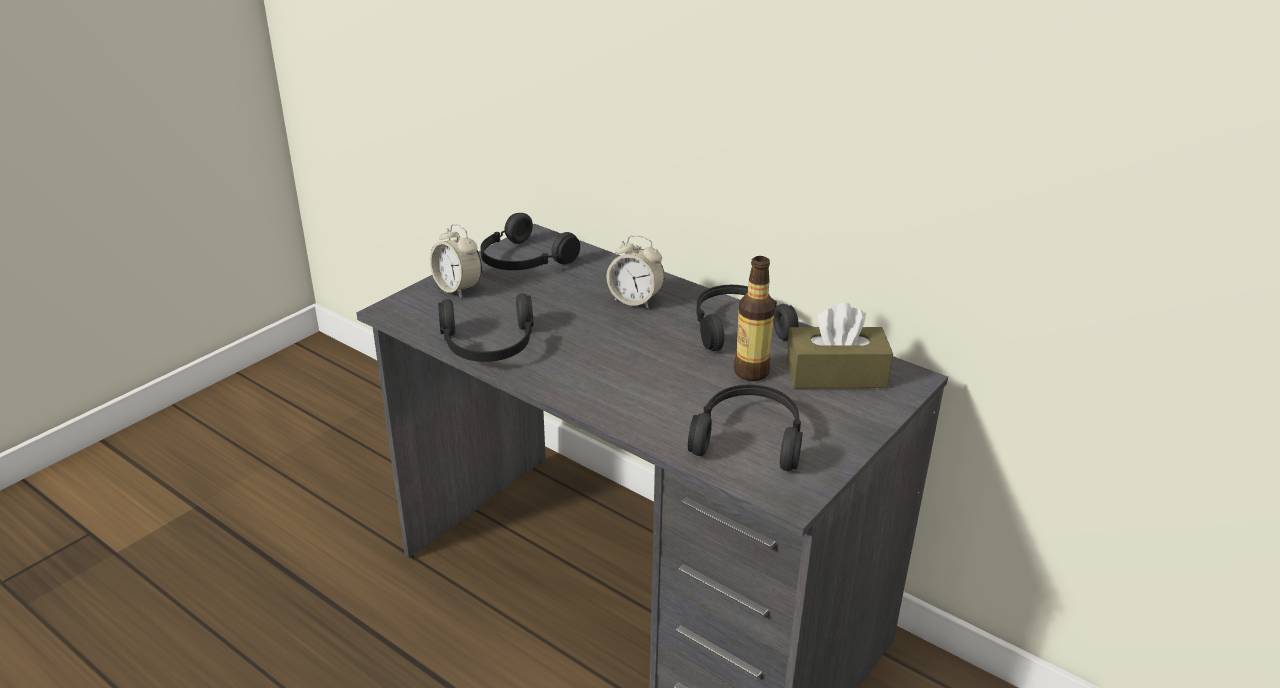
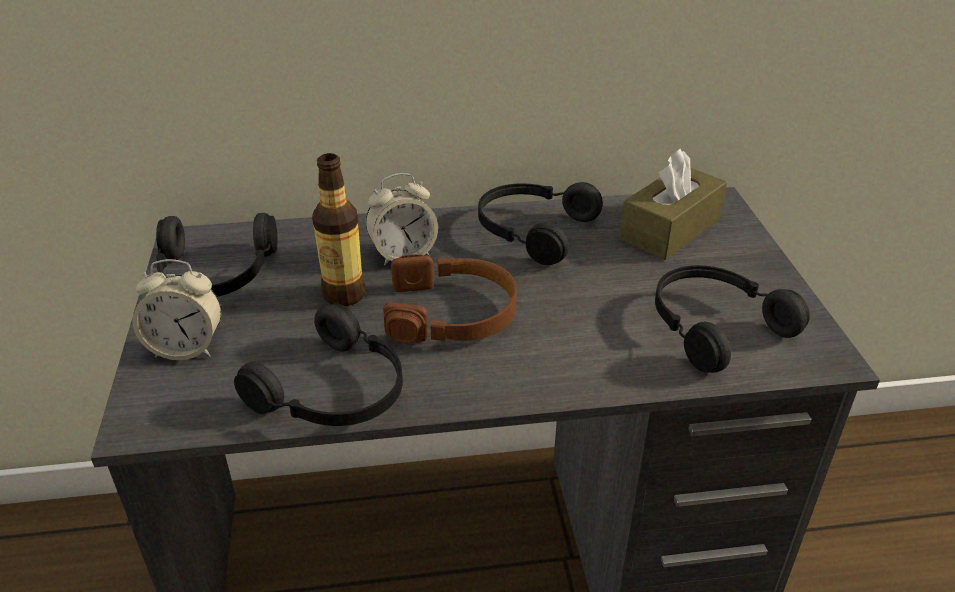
camera: 45 degrees left, 5 degrees up
bottle [734,256,775,381] -> bottle moved to [312,153,366,306]
none -> brown headphones [383,254,517,344]

